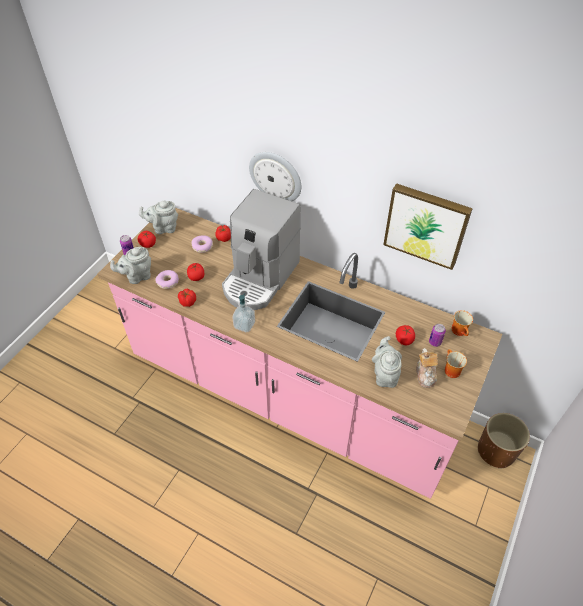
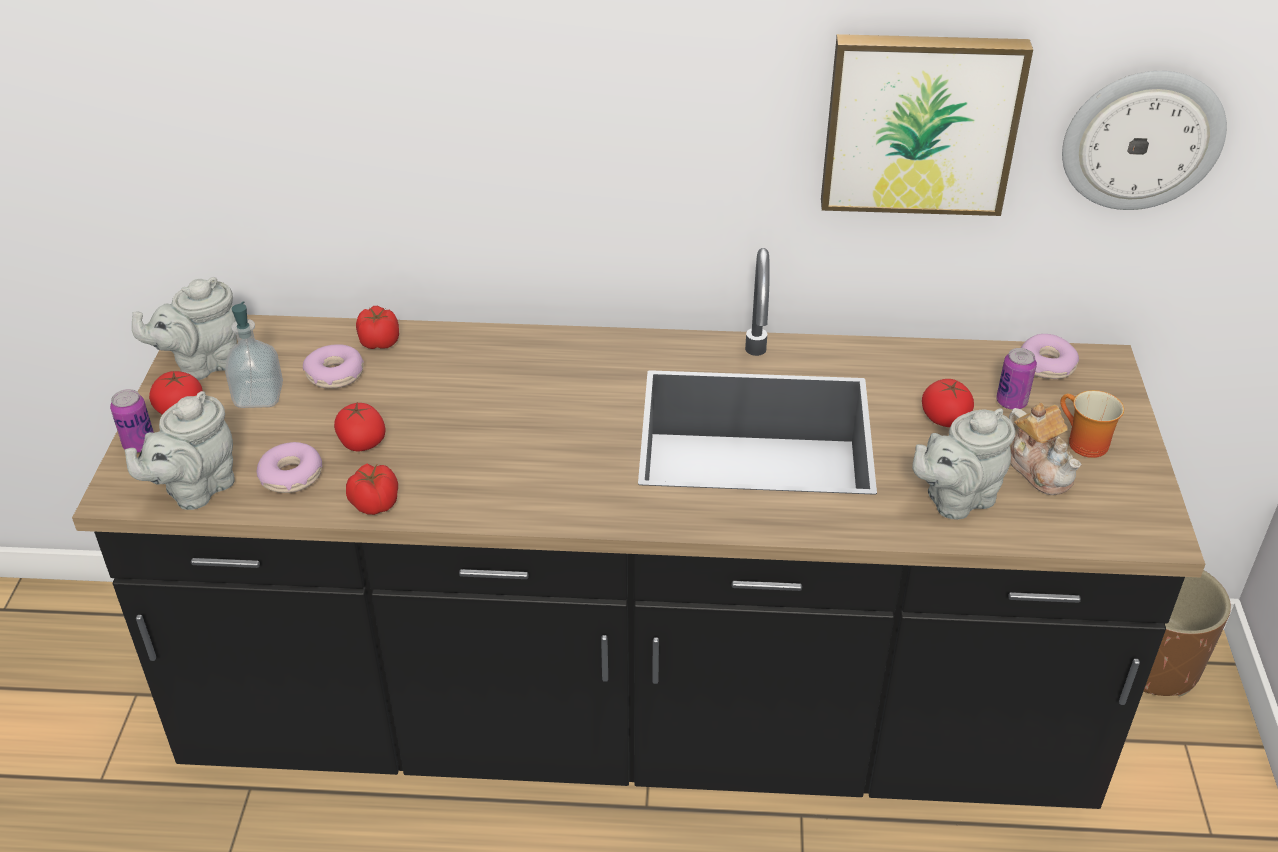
camera: 25 degrees left, 10 degrees down
pink counter [98,208,503,499] -> black counter [72,248,1206,809]
coffee machine [222,189,301,310] -> none
soap dispenser [233,293,255,332] -> soap dispenser moved to [225,301,283,408]
wall clock [249,152,301,201] -> wall clock moved to [1062,71,1227,210]
grey teapot [372,336,402,388] -> grey teapot turned 90 degrees counterclockwise [912,408,1015,519]
mug [451,310,473,336] -> donut [1021,334,1079,379]

